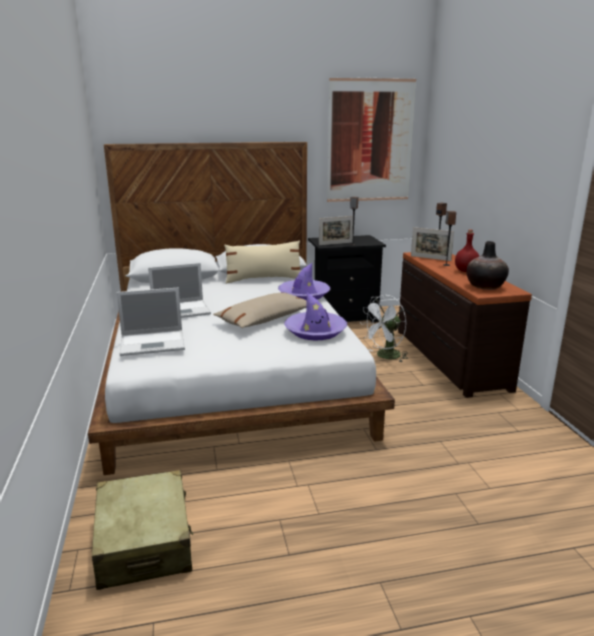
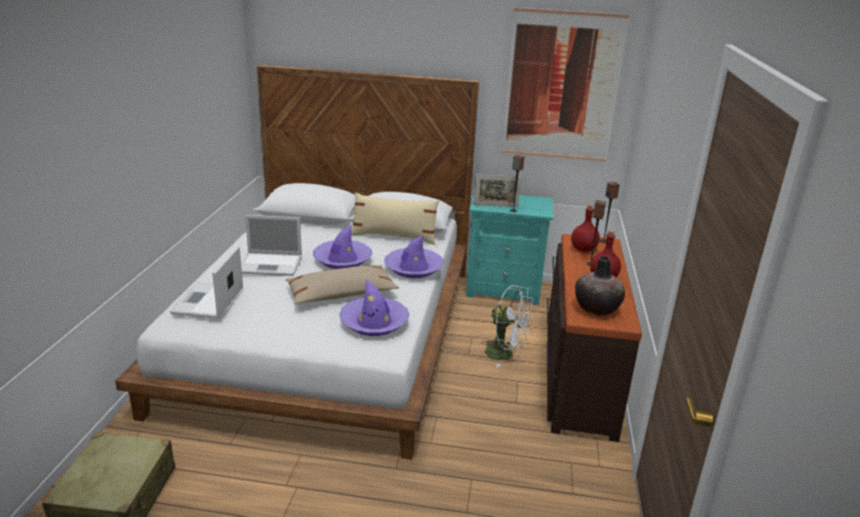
camera: 20 degrees right, 5 degrees up
laptop [116,288,185,356] -> laptop turned 90 degrees clockwise [170,246,243,319]
black nightstand [308,235,386,323] -> turquoise nightstand [466,192,553,305]
white fan [360,295,408,362] -> white fan turned 135 degrees counterclockwise [482,285,535,367]
picture frame [411,227,454,261] -> red bottle [571,205,600,252]
none -> purple hat [313,226,372,269]

